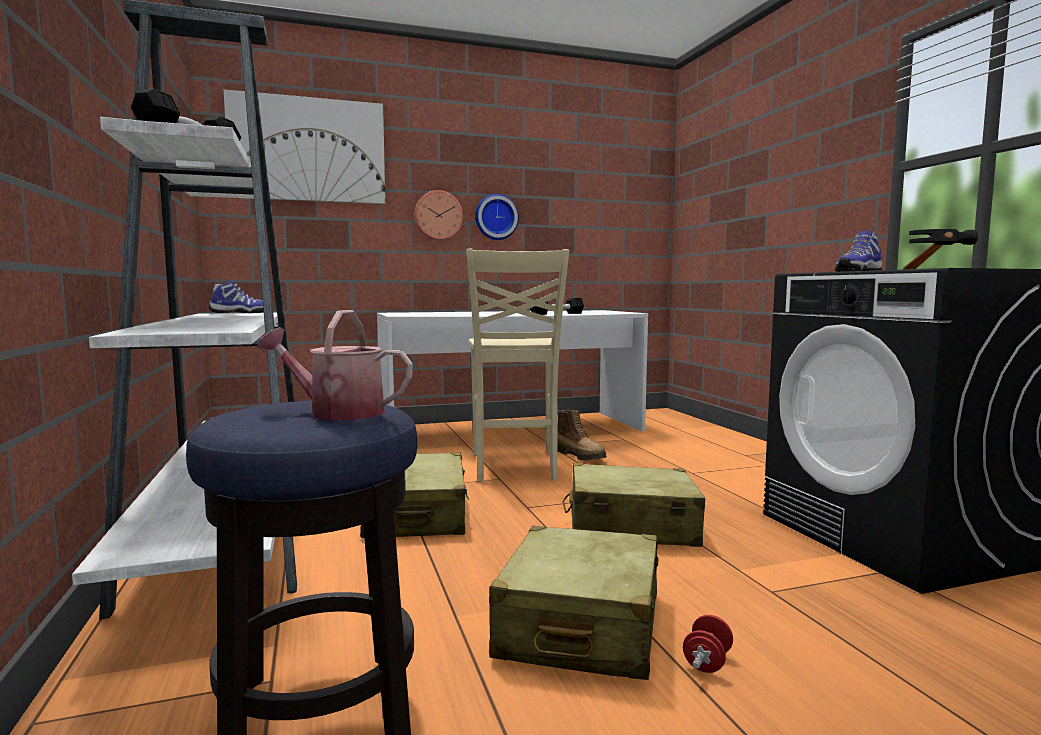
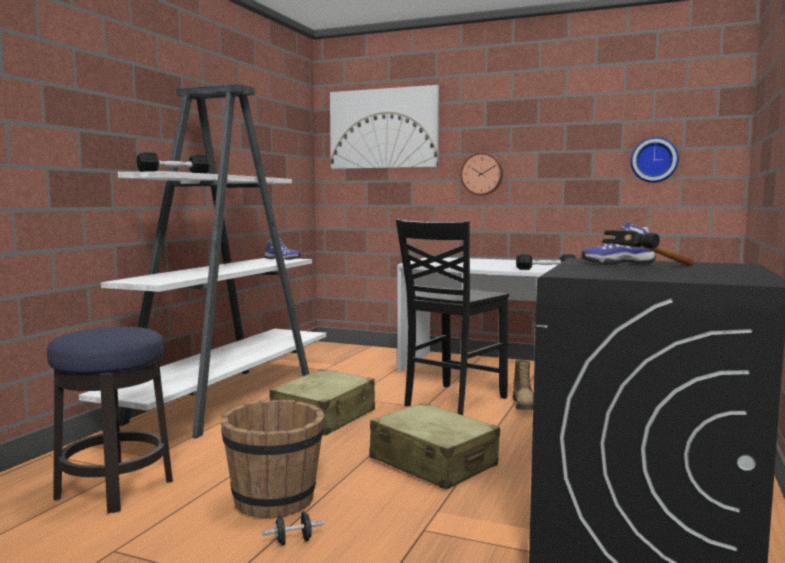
camera: 40 degrees right, 0 degrees up
watering can [257,310,413,420] -> none
beige chair [466,249,569,482] -> black chair [396,219,509,415]
wall clock [475,194,519,240] -> wall clock moved to [630,137,679,183]
beige suitcase [489,526,659,680] -> brown bucket [221,400,325,519]
red dumbbell [683,615,733,673] -> black dumbbell [262,511,324,546]

